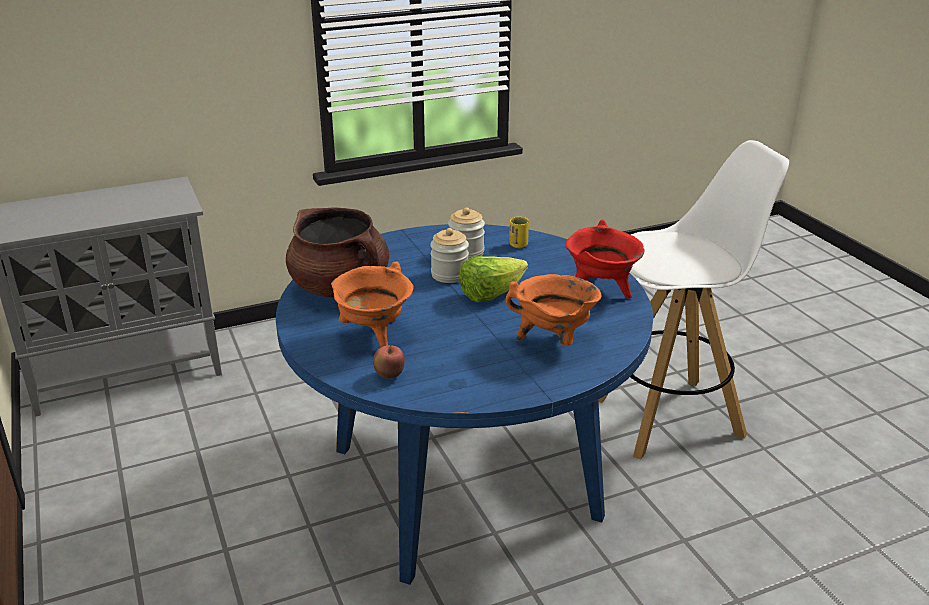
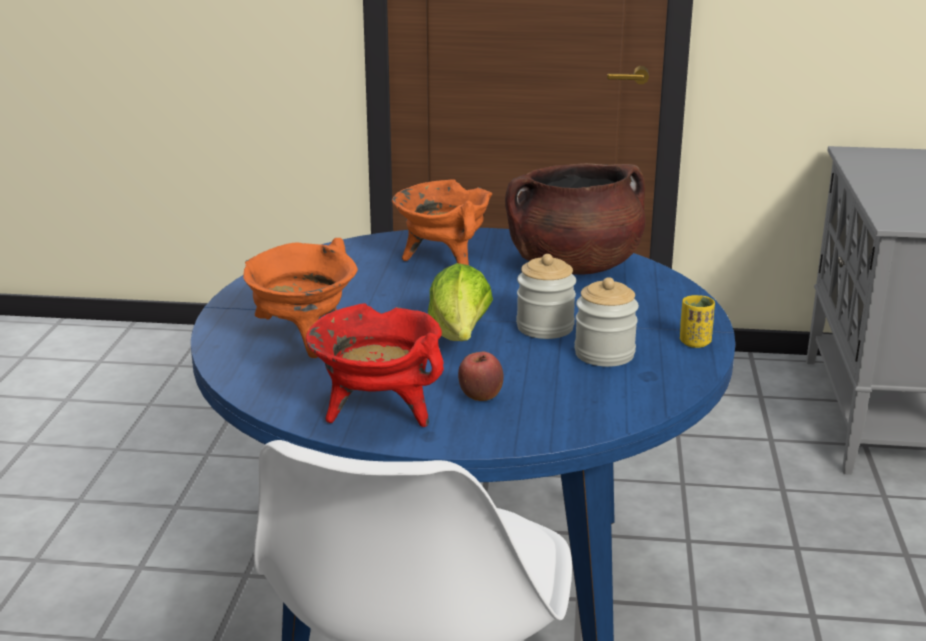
camera: 120 degrees right, 5 degrees down
apple [373,345,405,379] -> apple moved to [458,352,503,401]
yellow cup [509,217,529,248] -> yellow cup moved to [680,295,715,348]

